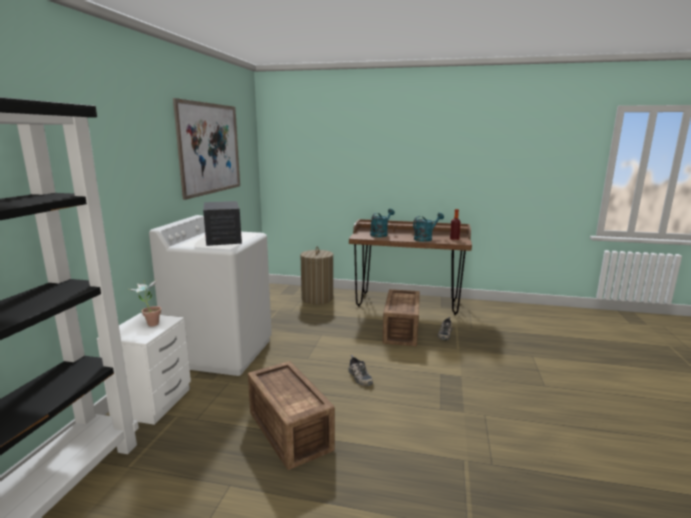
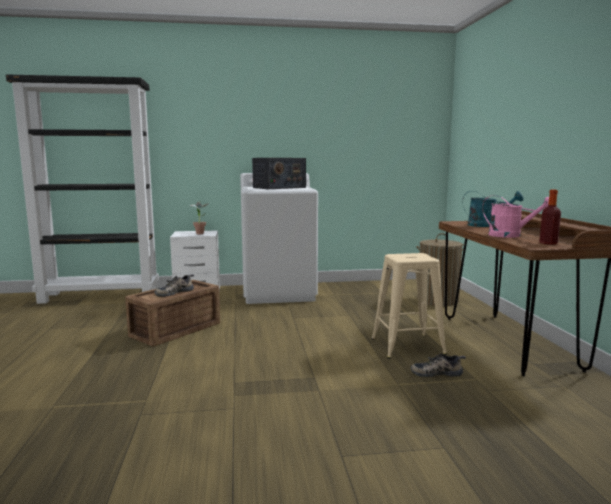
camera: 70 degrees right, 5 degrees down
picture [173,98,240,200] -> none
shoe [348,355,373,386] -> shoe moved to [155,274,194,297]
crate [383,289,420,346] -> beige stool [371,253,447,359]
turquoise watering can [413,213,444,242] -> pink watering can [482,195,549,238]

